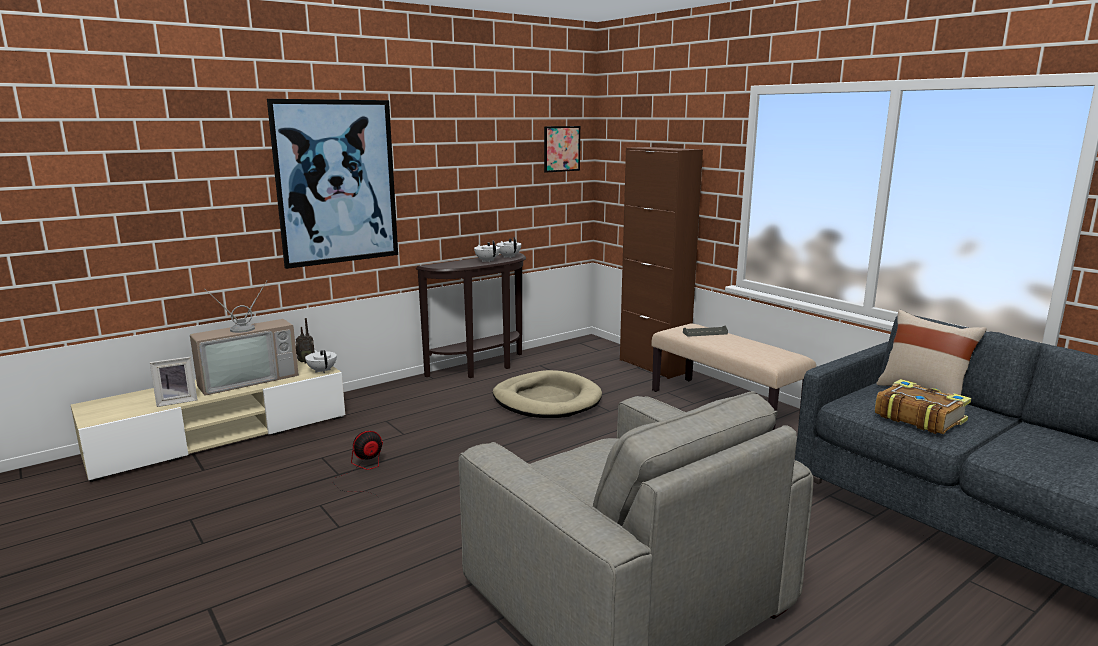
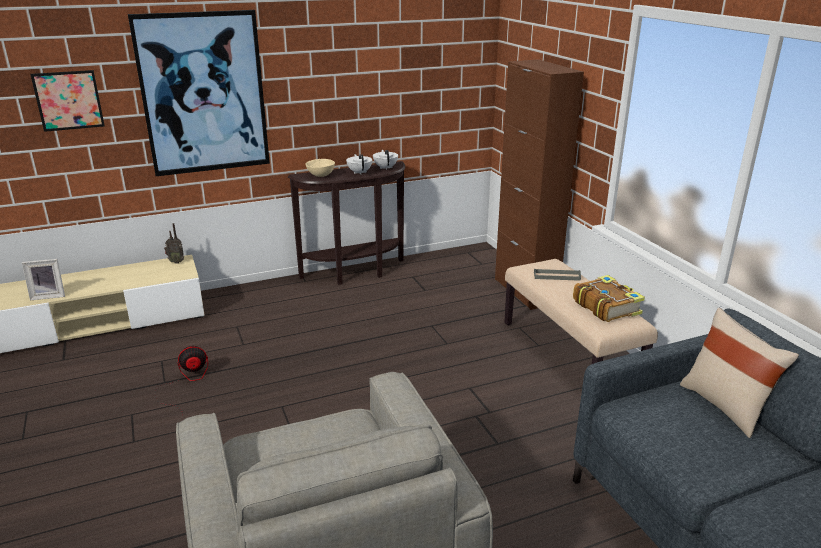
camera: 15 degrees right, 10 degrees up
television [190,281,299,395] -> none
white teapot [305,350,337,373] -> none
beige dog bed [493,370,602,418] -> none
picture [544,126,580,173] -> picture moved to [30,70,105,132]
book [875,379,971,434] -> book moved to [573,275,645,322]
none -> beige bowl [305,159,335,177]

